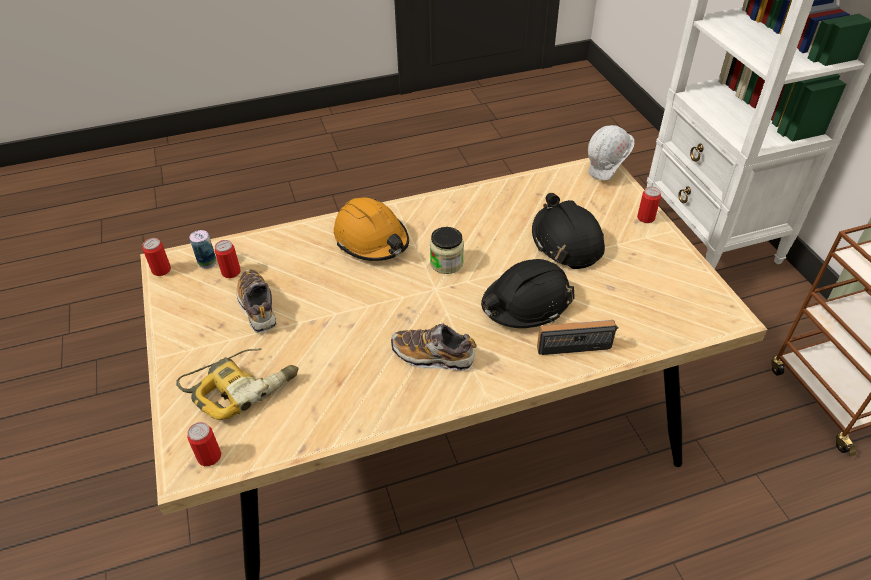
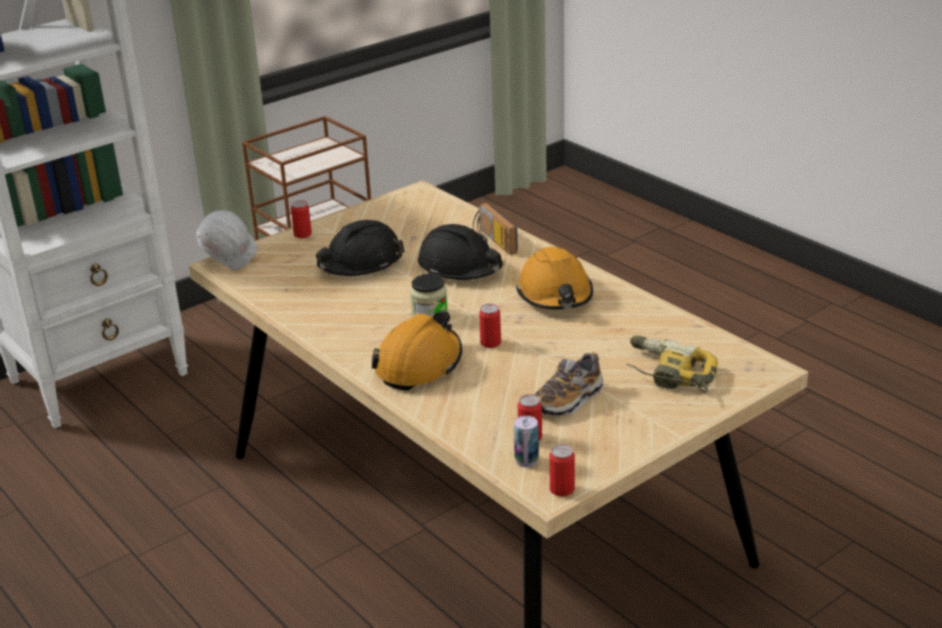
camera: 110 degrees left, 15 degrees down
can [187,422,221,466] -> can moved to [479,304,501,348]
shoe [391,323,477,371] -> orange hard hat [516,247,593,310]

